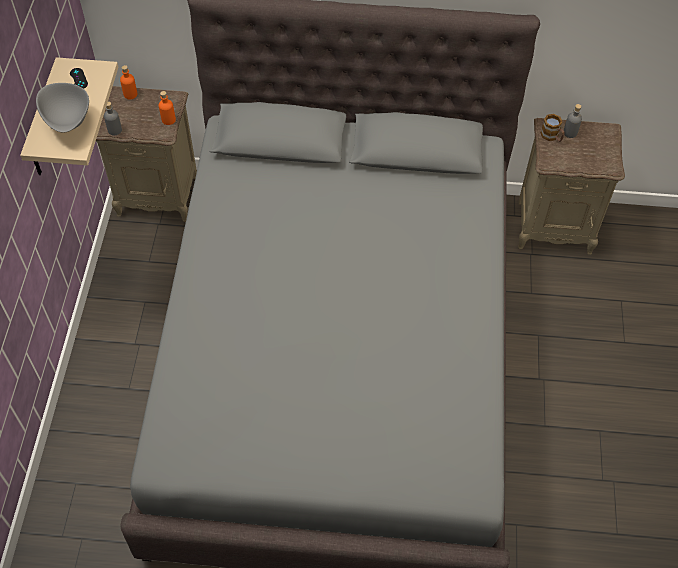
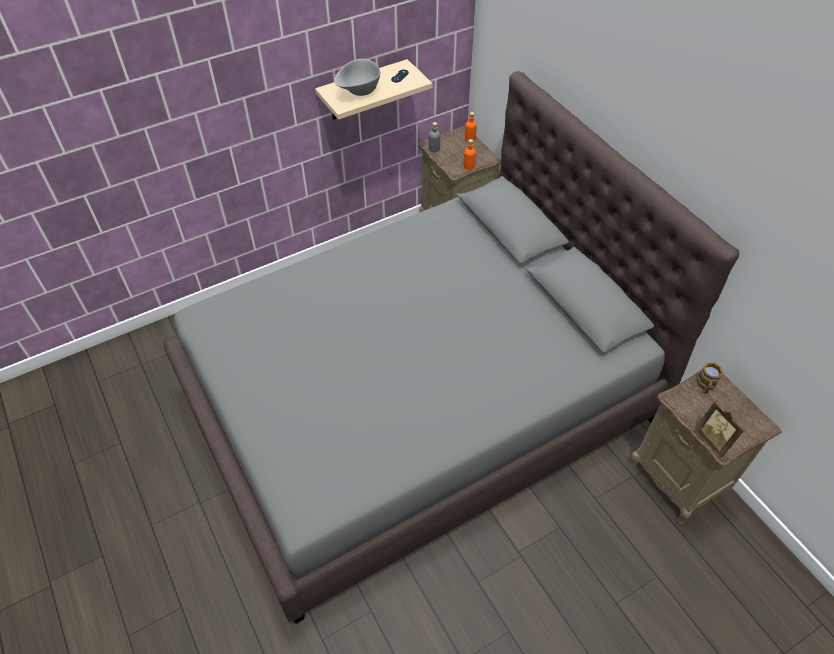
camera: 55 degrees right, 5 degrees down
grey bottle [564,104,582,138] -> none
none -> picture frame [695,401,744,457]

